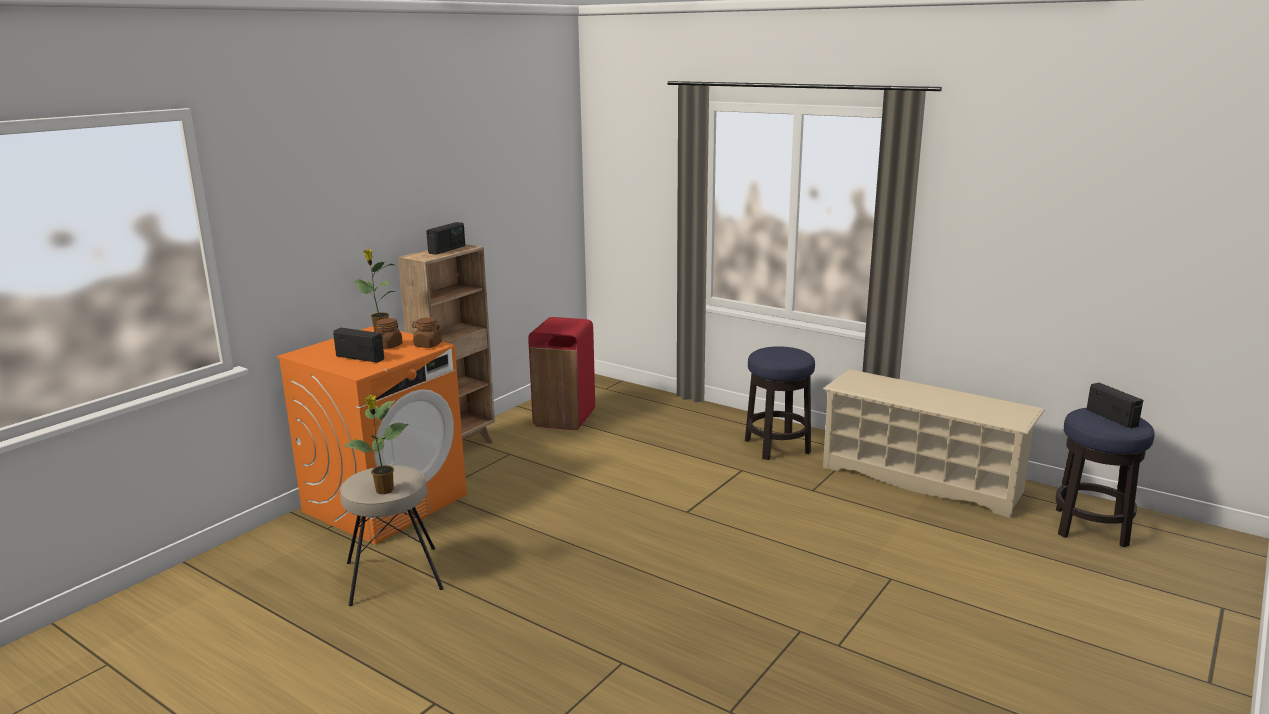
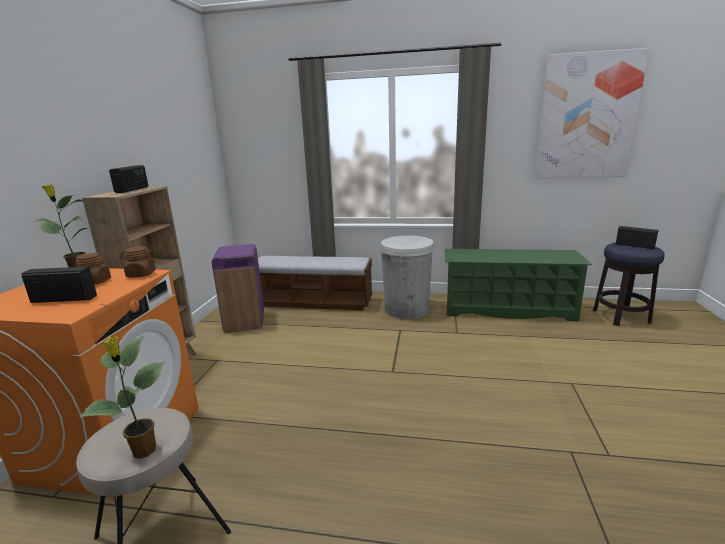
camera: 25 degrees left, 0 degrees up
red trash can [528,317,595,430] -> purple trash can [212,244,264,333]
stool [745,346,815,460] -> white trash can [379,235,435,319]
beige shoe rack [823,369,1045,518] -> green shoe rack [445,249,592,322]
none -> bench [258,256,373,310]
none -> picture [535,48,649,178]

